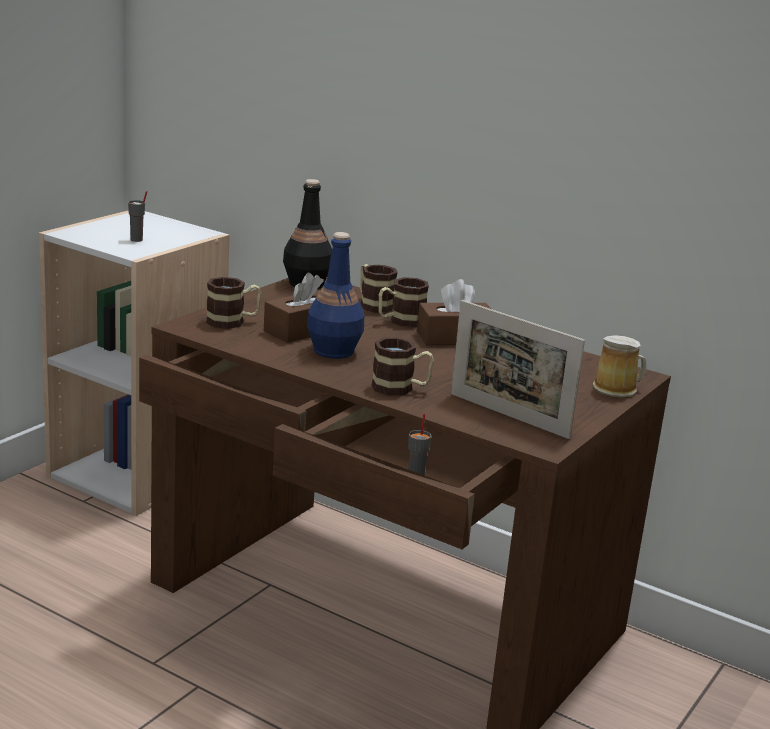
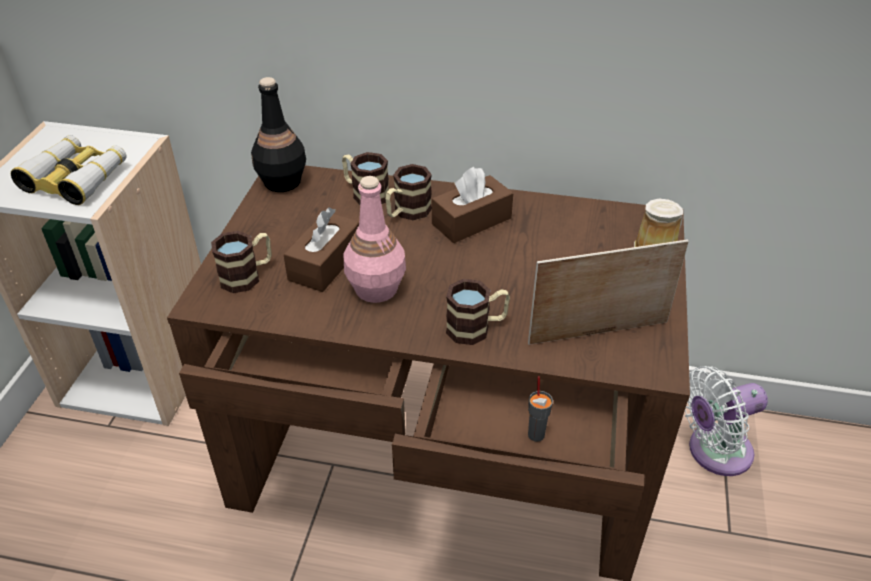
camera: 20 degrees left, 20 degrees up
grey cup [128,191,147,242] -> binoculars [11,135,127,205]
blue bottle [307,232,364,359] -> pink bottle [344,176,406,303]
picture frame [451,300,585,439] -> picture frame turned 150 degrees clockwise [528,239,689,345]
none -> white fan [685,366,768,476]

